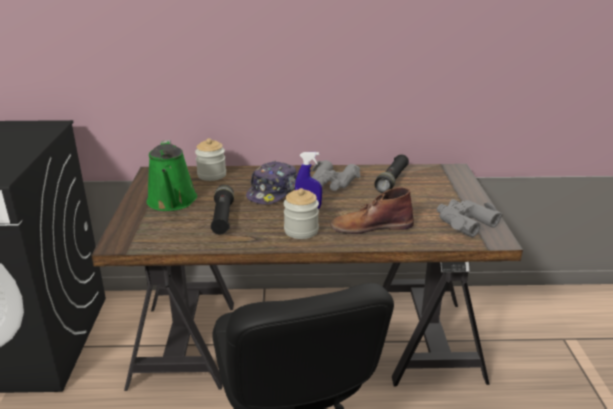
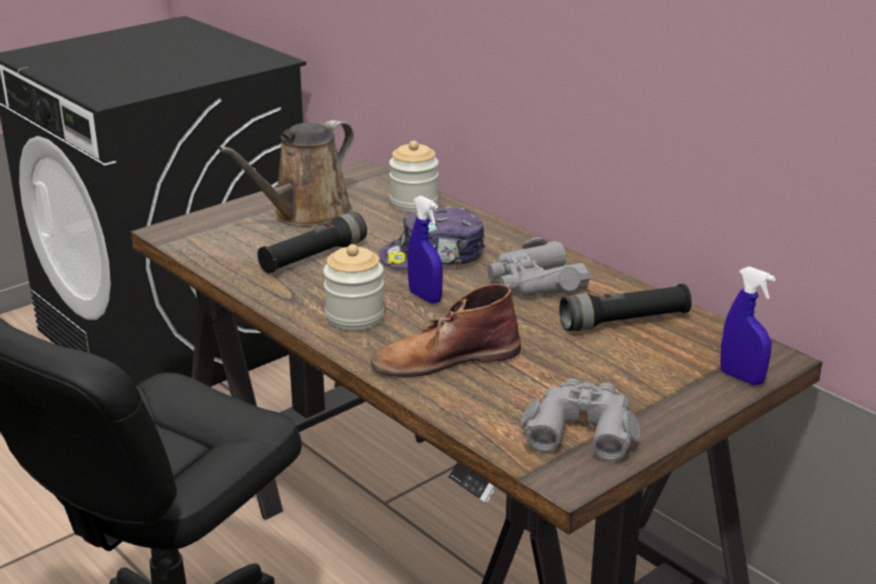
camera: 50 degrees right, 0 degrees up
green watering can [147,140,197,211] -> brown watering can [219,120,354,227]
brown boot [330,187,414,234] -> brown boot turned 60 degrees counterclockwise [371,284,521,377]
none -> blue spray bottle [720,266,776,386]

